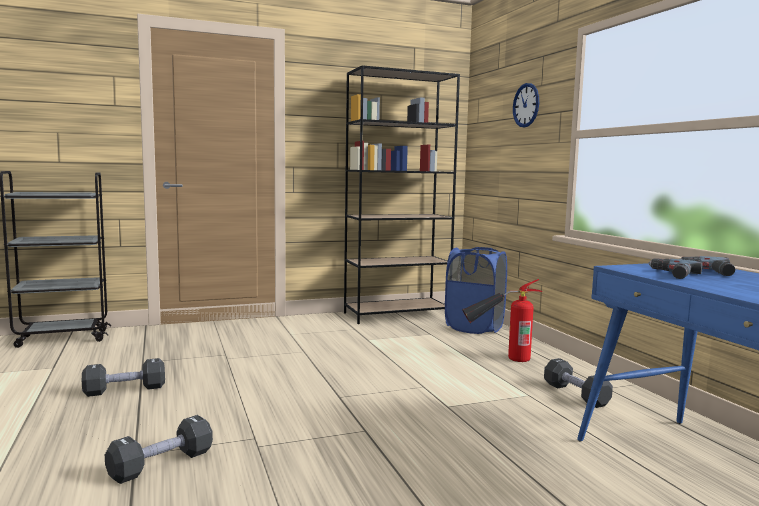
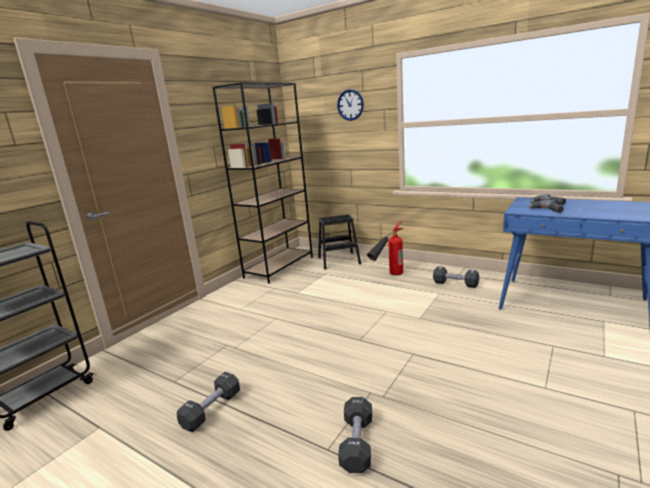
camera: 35 degrees left, 10 degrees up
blue laundry basket [445,247,507,334] -> black step ladder [318,214,361,270]

